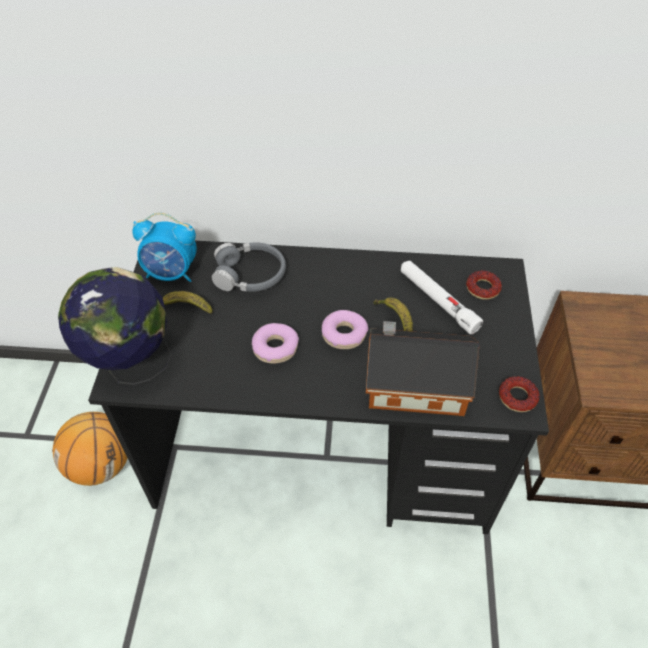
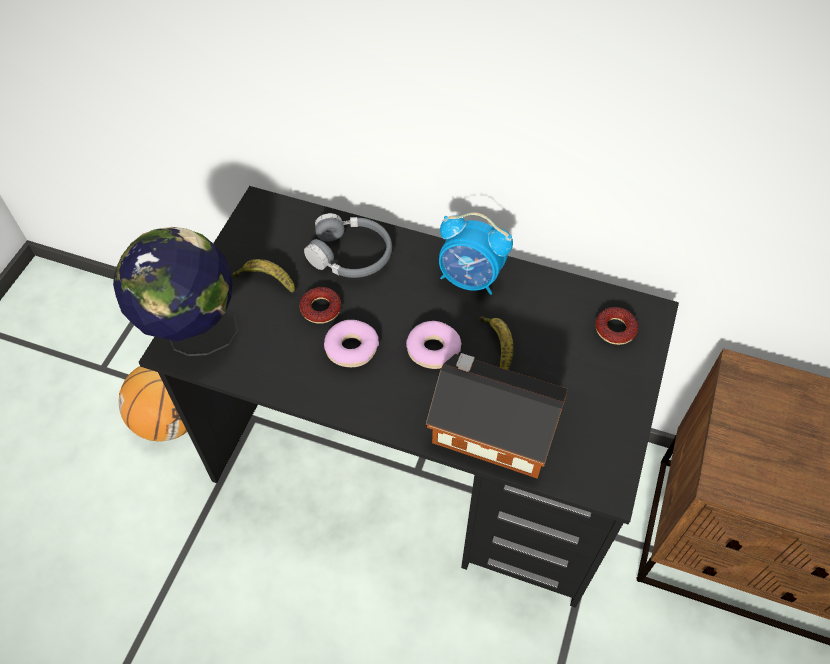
camera: 15 degrees right, 5 degrees up
alarm clock [132,213,197,282] -> alarm clock moved to [439,212,513,295]
white flashlight [401,261,483,334] -> none
donut [499,376,539,412] -> donut moved to [300,287,341,324]

